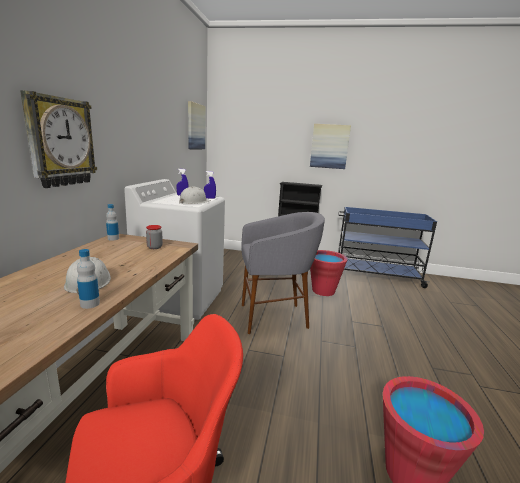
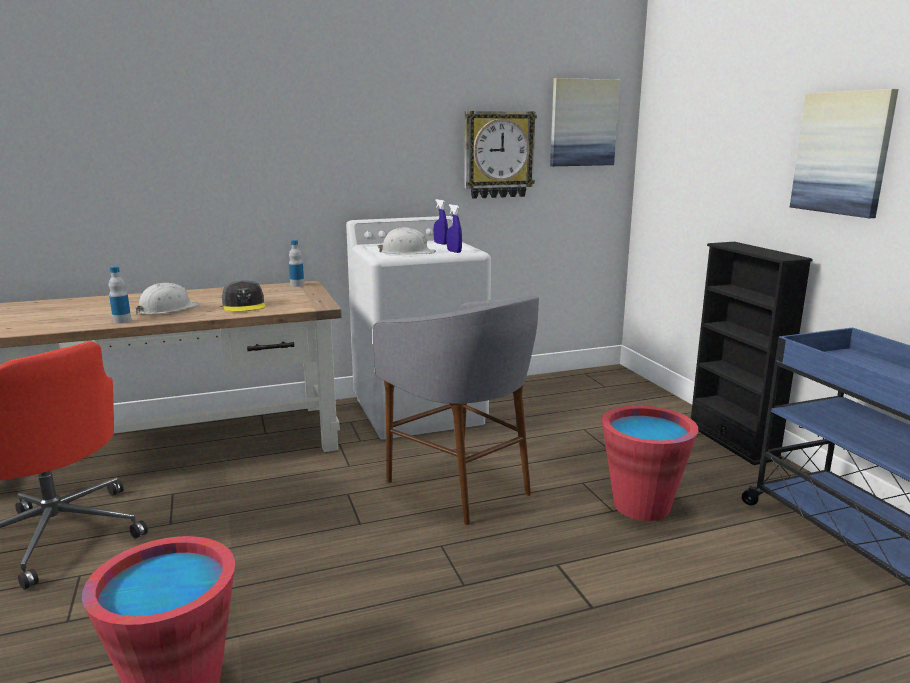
camera: 60 degrees right, 0 degrees up
wall clock [20,90,97,188] -> wall clock moved to [464,111,537,199]
jar [146,225,163,249] -> none
none -> grey cap [222,281,266,312]

